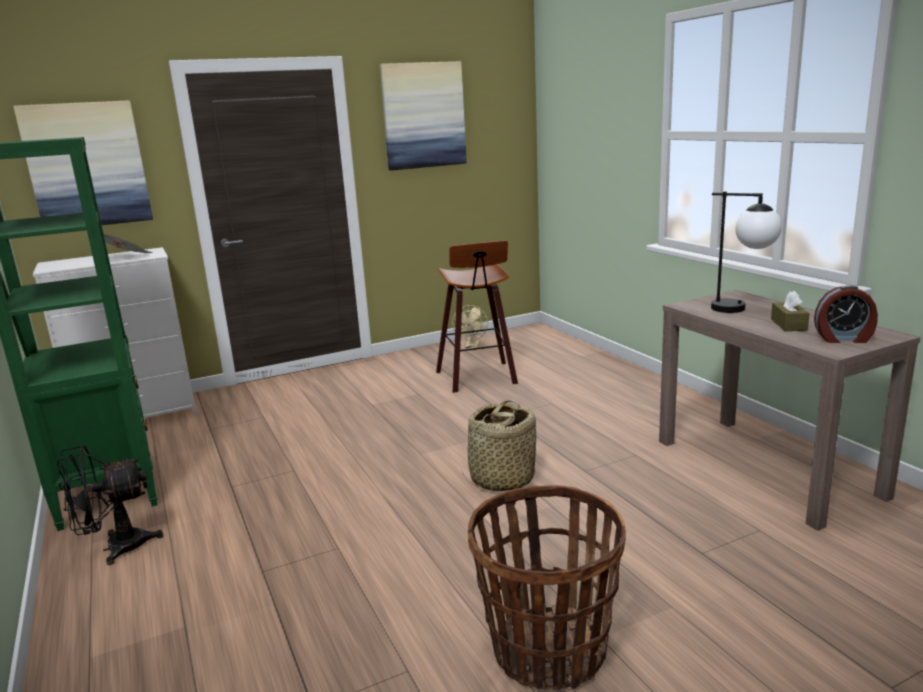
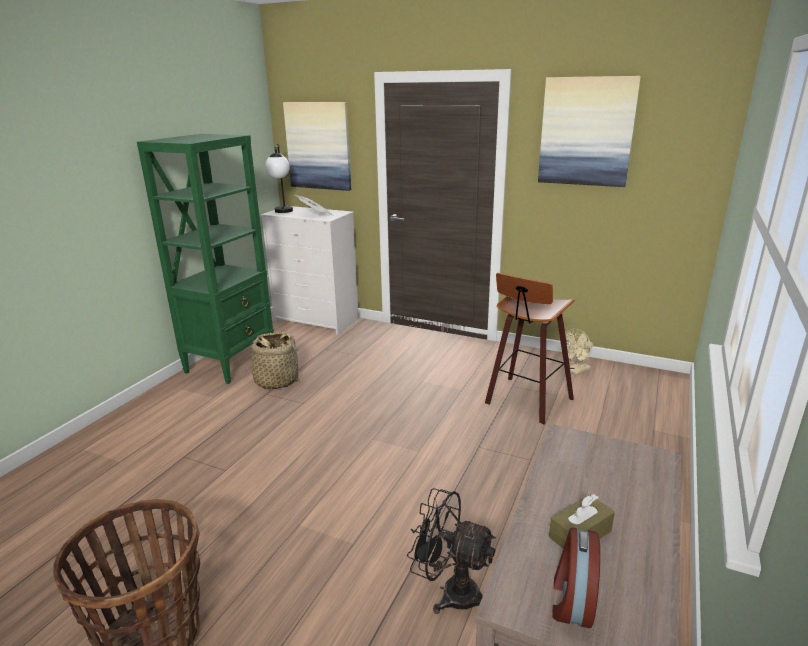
camera: 50 degrees right, 5 degrees up
black fan [57,445,163,565] -> black fan moved to [407,488,496,614]
basket [462,400,536,491] -> basket moved to [245,332,303,389]
table lamp [711,191,782,313] -> table lamp moved to [265,144,293,213]
alarm clock [814,285,878,343] -> alarm clock turned 45 degrees clockwise [552,527,600,628]

